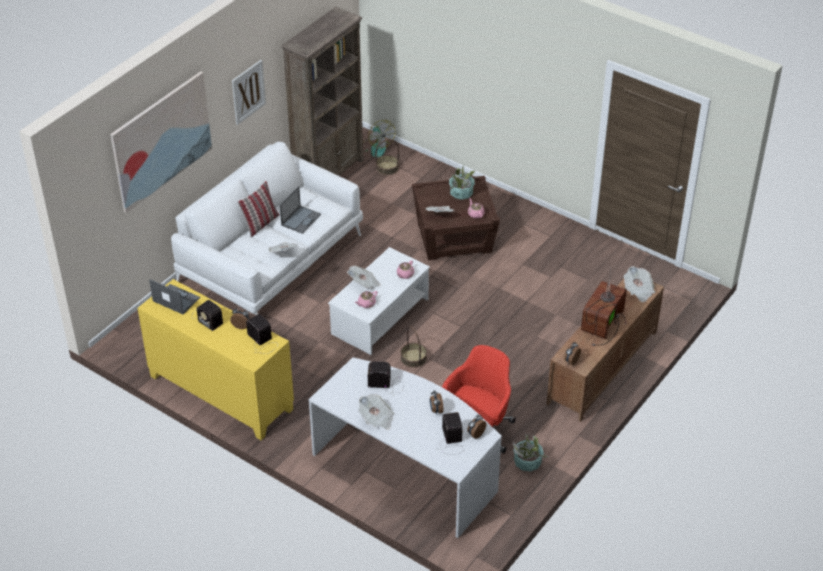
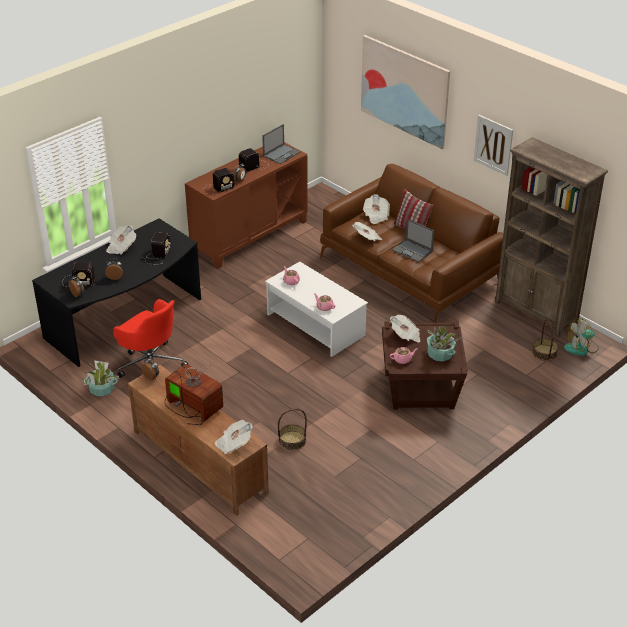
camera: 100 degrees right, 5 degrees down
yellow cabinet [138,279,294,440] -> brown cabinet [185,142,308,269]
white sofa [171,142,363,315] -> brown sofa [320,164,503,323]
white desk [309,357,502,538] -> black desk [32,218,201,367]
newspaper [347,266,381,288] -> newspaper moved to [363,195,390,224]
basket [401,326,427,368] -> basket moved to [278,409,307,450]

